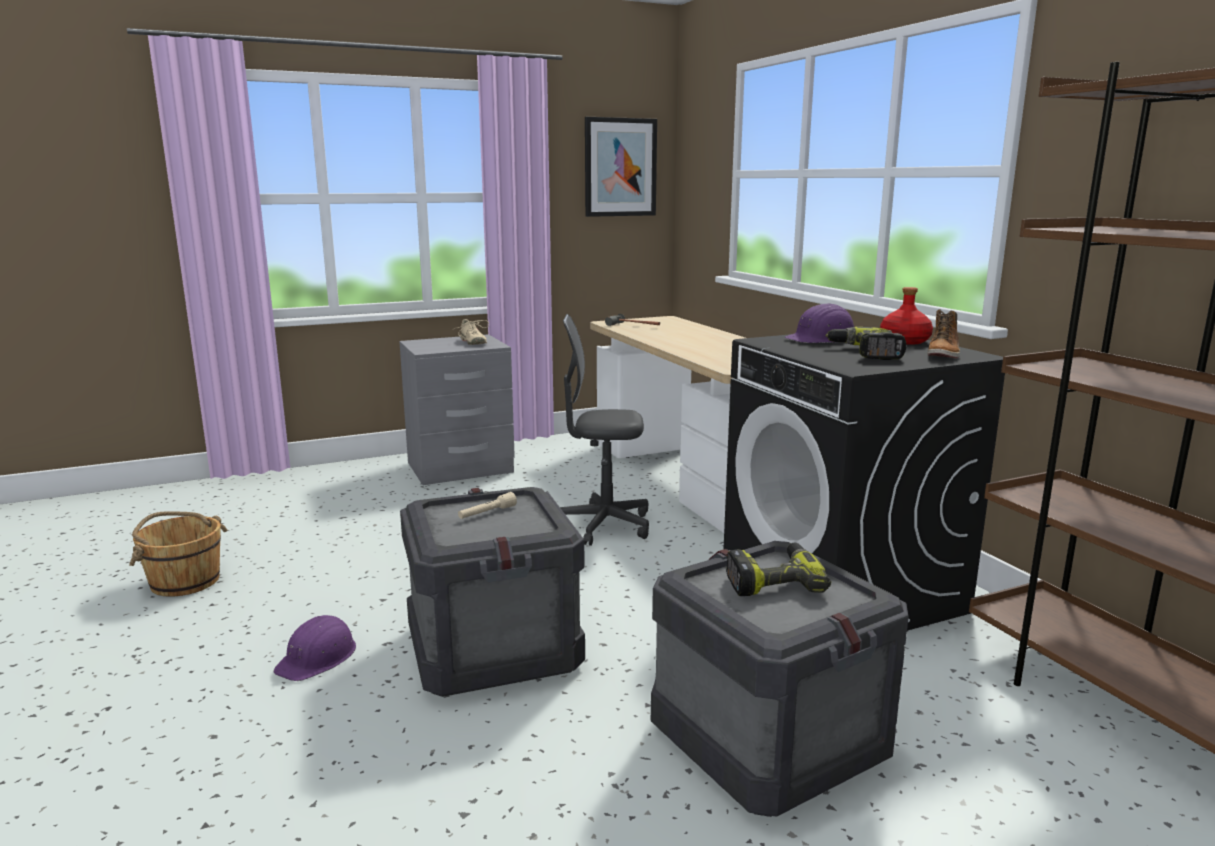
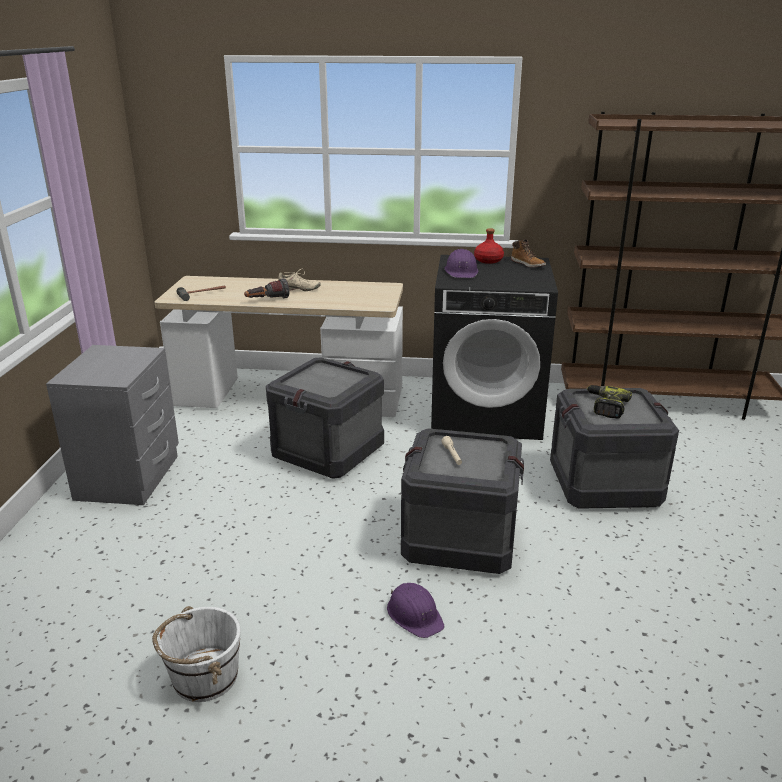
camera: 60 degrees left, 10 degrees up
brown bucket [129,511,227,597] -> white bucket [152,606,241,702]
beige shoe [452,319,489,345] -> beige shoe moved to [278,269,321,291]
grey office chair [560,314,649,546] -> crate [266,357,384,479]
picture [585,117,657,217] -> none
power drill [825,327,906,360] -> none
none -> flashlight [244,278,289,298]

